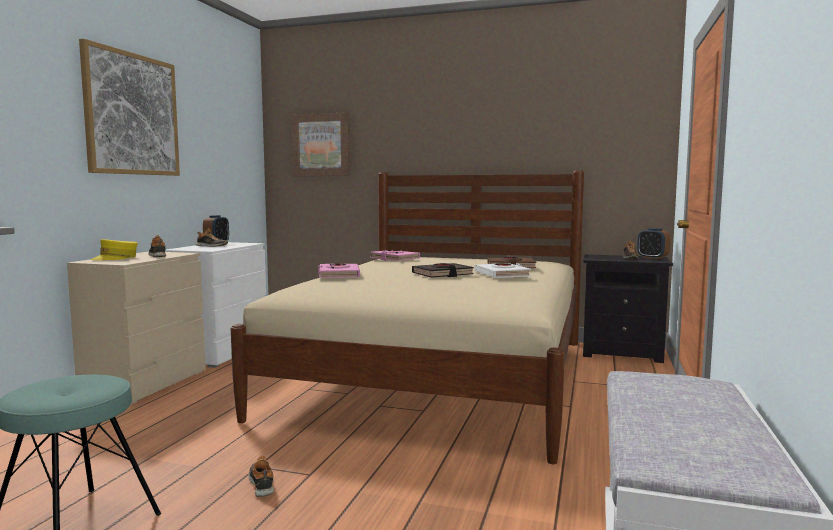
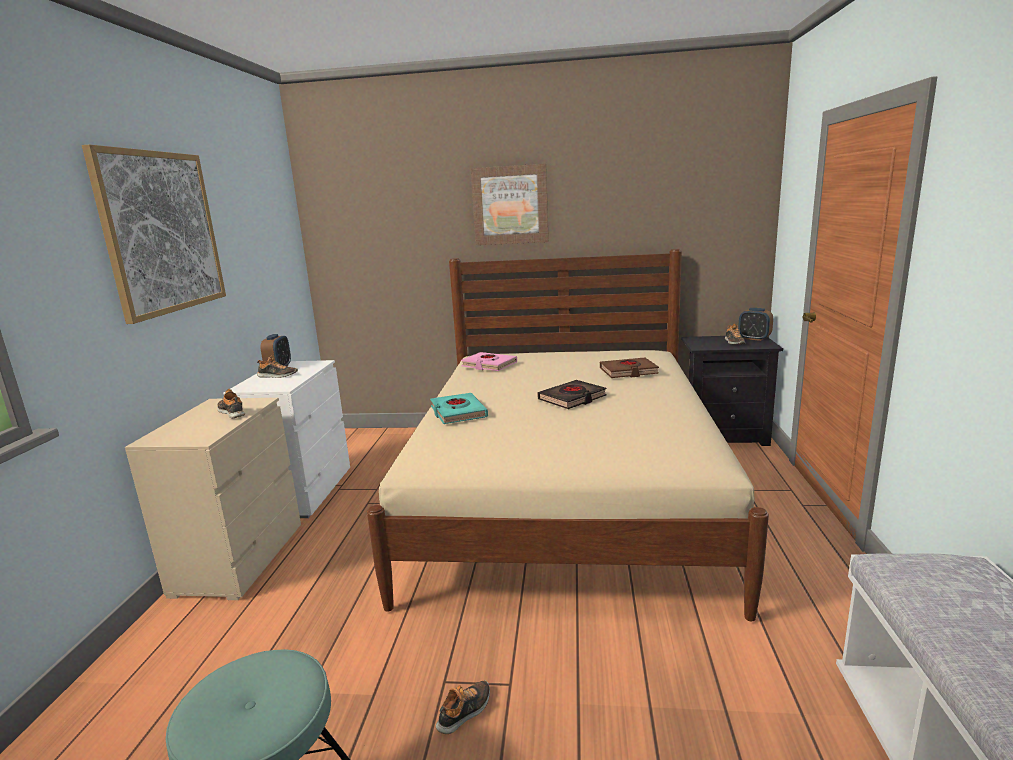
camera: 10 degrees left, 10 degrees up
yellow cap [91,239,138,260] -> none
shoe [248,456,274,497] -> shoe turned 75 degrees clockwise [436,680,490,734]
picture [291,112,350,176] -> picture moved to [470,164,549,245]
pink book [318,264,360,278] -> turquoise book [430,393,488,424]
white book [475,263,531,278] -> none

